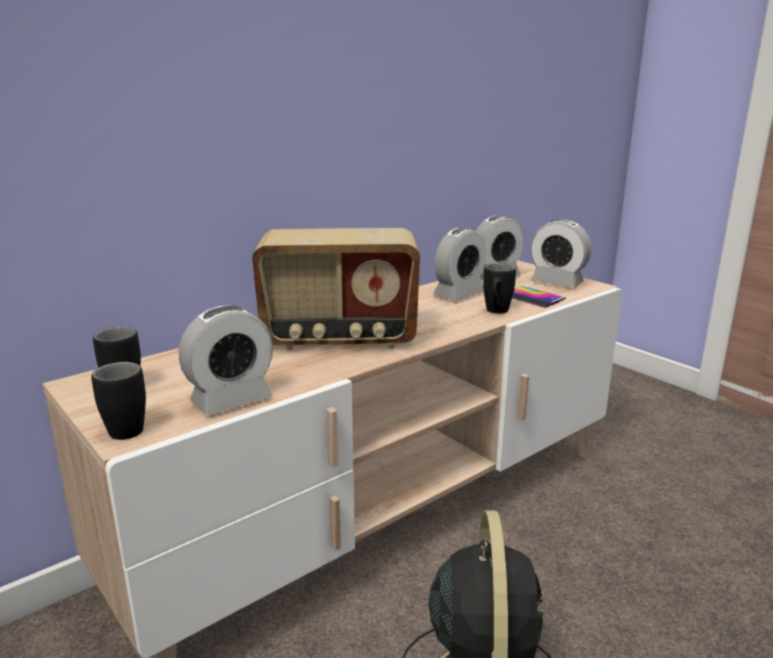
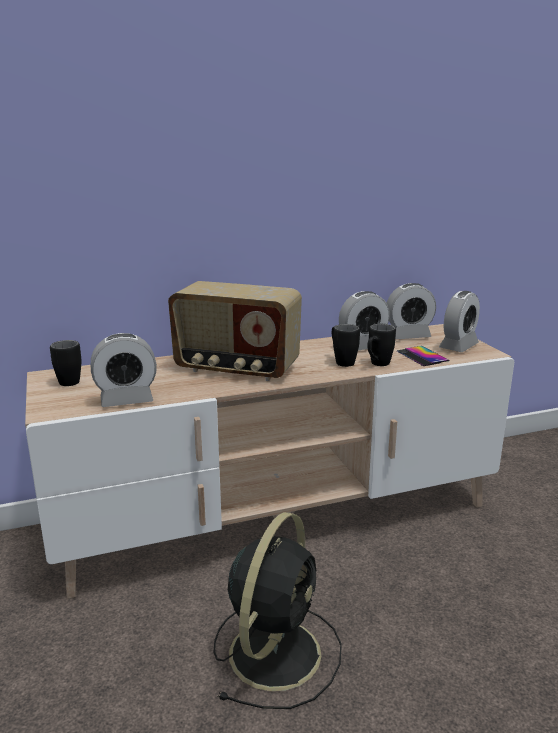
camera: 20 degrees right, 0 degrees up
black mug [91,362,146,440] -> black mug moved to [332,324,360,367]
alarm clock [530,219,591,288] -> alarm clock turned 105 degrees counterclockwise [439,291,480,352]

